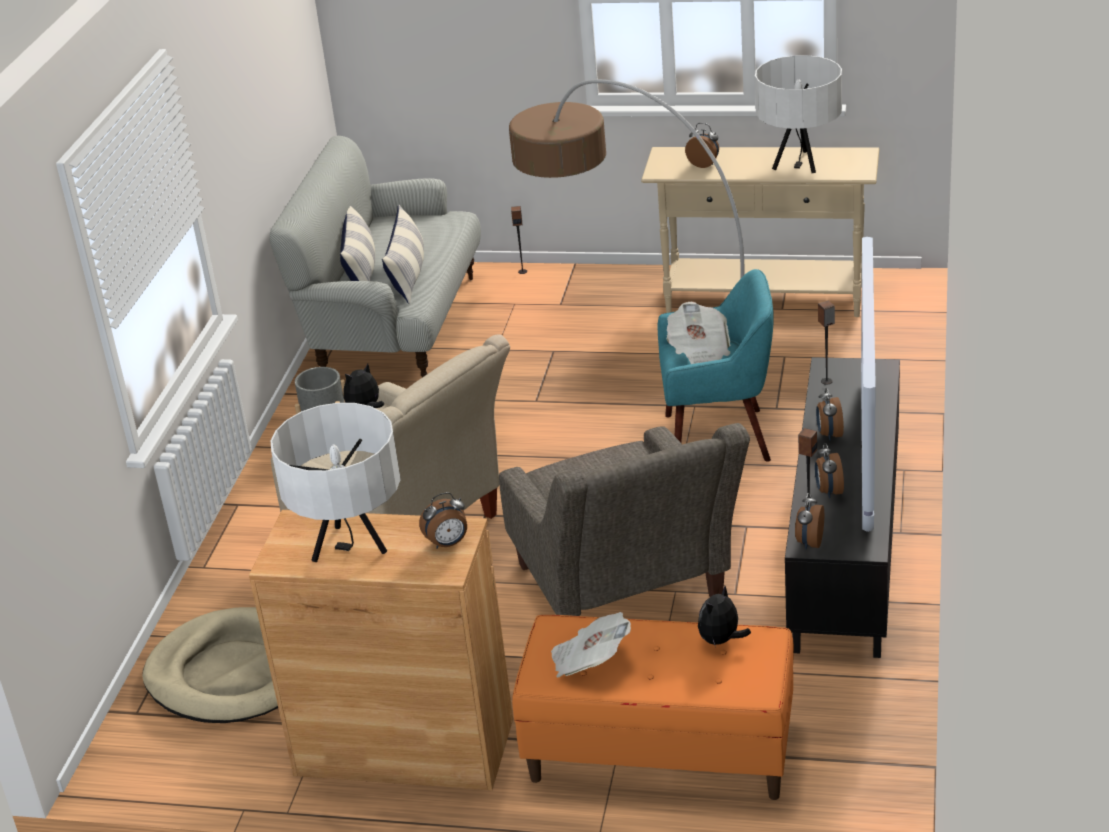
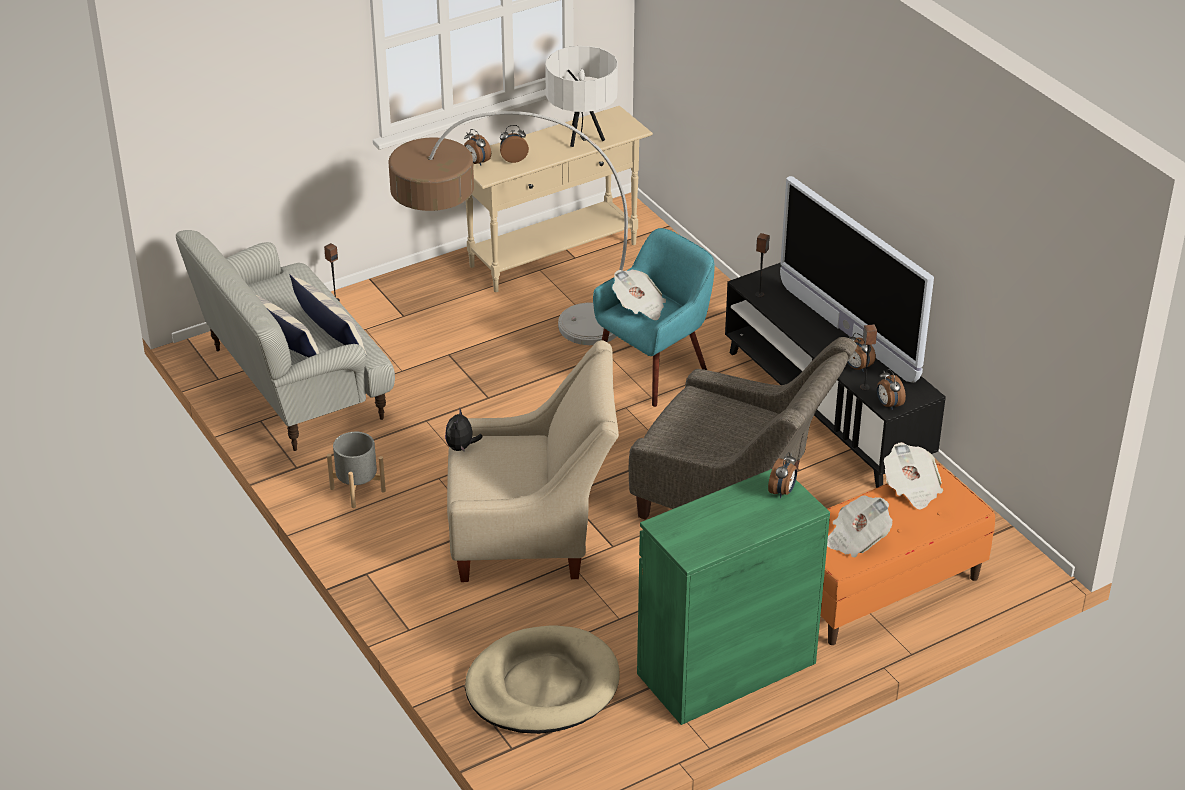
camera: 45 degrees left, 5 degrees up
brown cabinet [249,510,513,790] -> green cabinet [637,469,830,725]
white table lamp [271,403,401,562] -> none
plush toy [698,586,751,647] -> newspaper [884,442,943,509]
alarm clock [816,387,844,441] -> alarm clock moved to [464,129,491,166]

